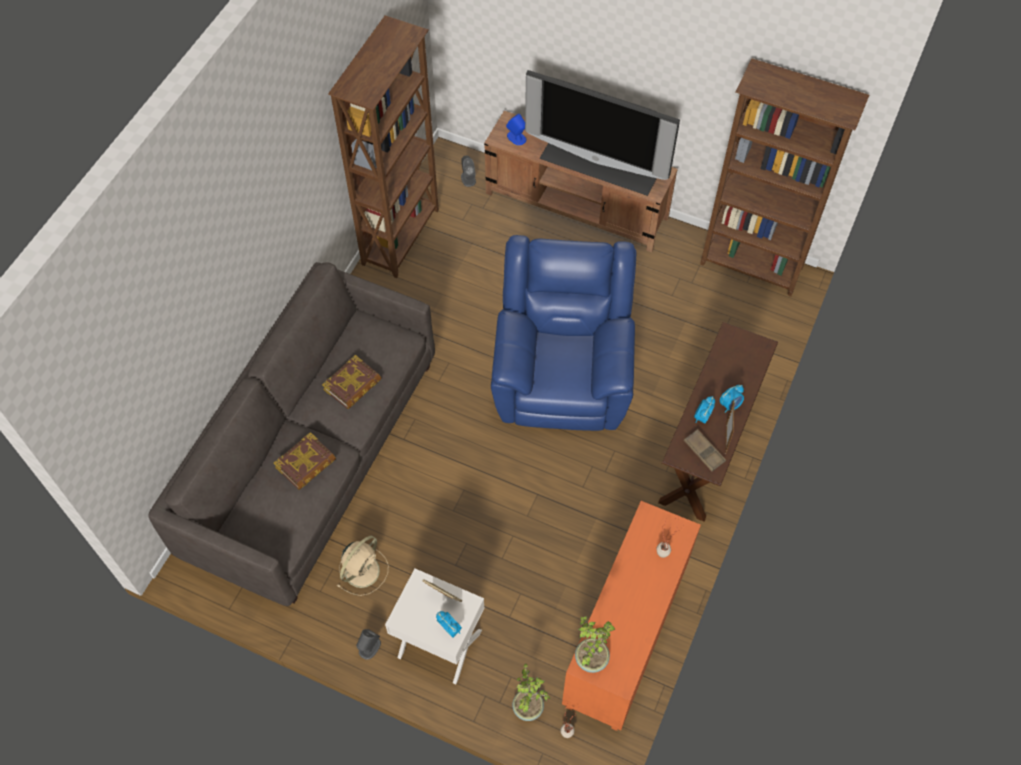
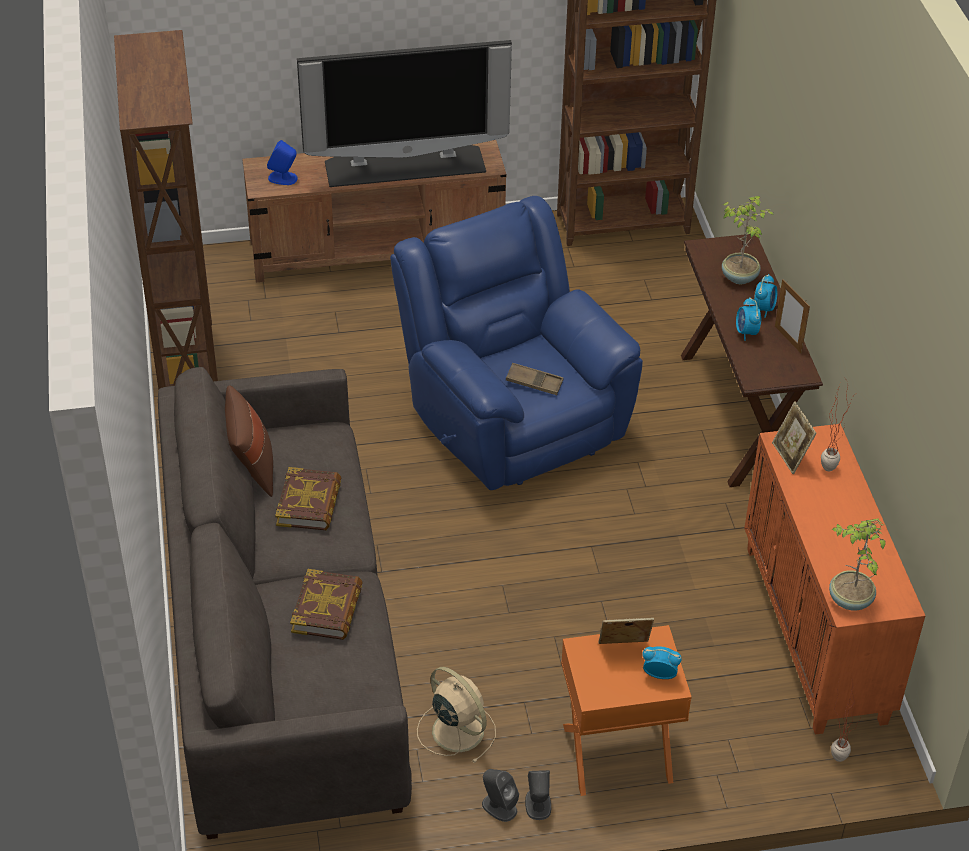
camera: 35 degrees left, 15 degrees down
beige fan [338,536,388,596] -> beige fan turned 45 degrees counterclockwise [417,667,496,763]
white nightstand [385,569,485,684] -> orange nightstand [561,625,692,796]
grey speaker [461,156,476,187] -> grey speaker moved to [482,769,519,822]
potted plant [512,664,550,721] -> potted plant moved to [722,196,773,284]
brown tray [684,429,726,471] -> brown tray moved to [506,363,564,395]
none -> brown pillow [225,385,273,497]
none -> picture frame [772,401,817,474]

